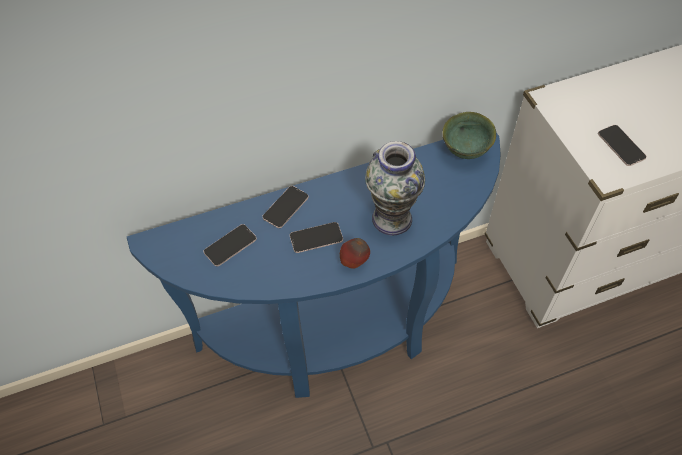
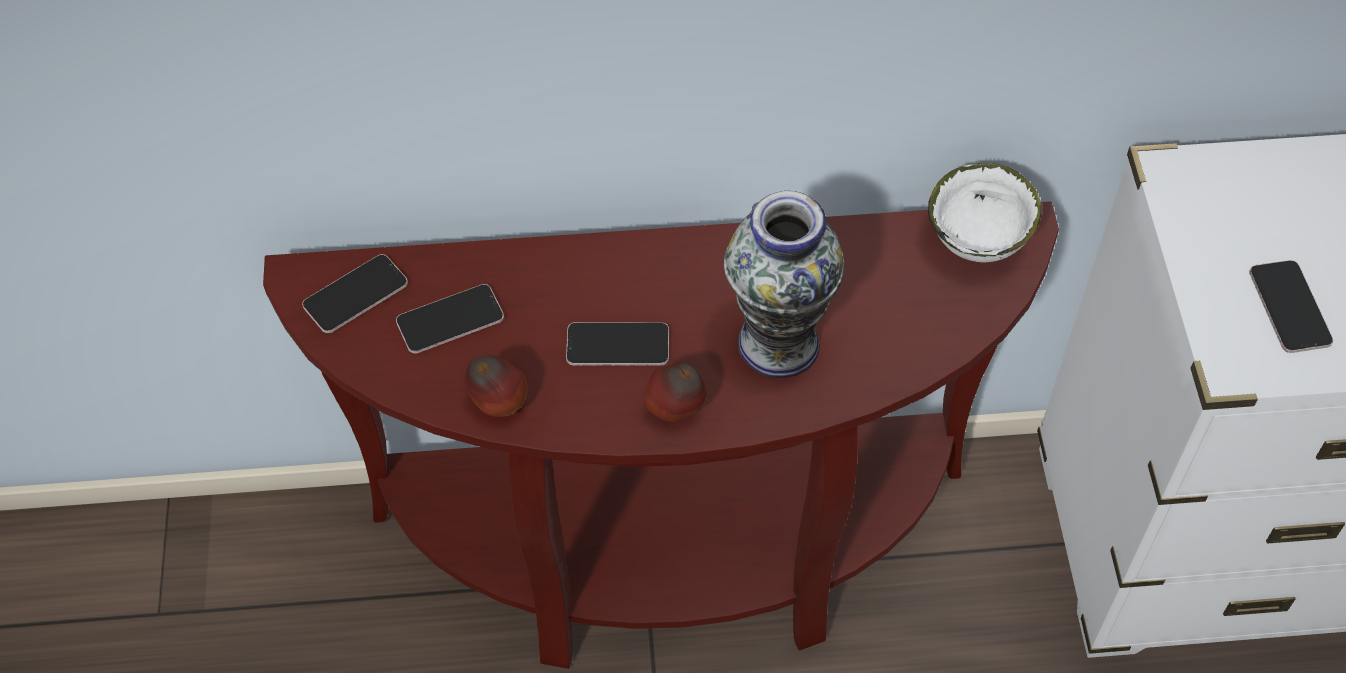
camera: 15 degrees right, 0 degrees up
blue console table [127,132,501,398] -> brown console table [263,201,1059,669]
phone [262,186,309,228] -> phone moved to [302,254,408,333]
green bowl [442,112,496,159] -> white bowl [928,163,1041,262]
none -> apple [465,356,528,417]

